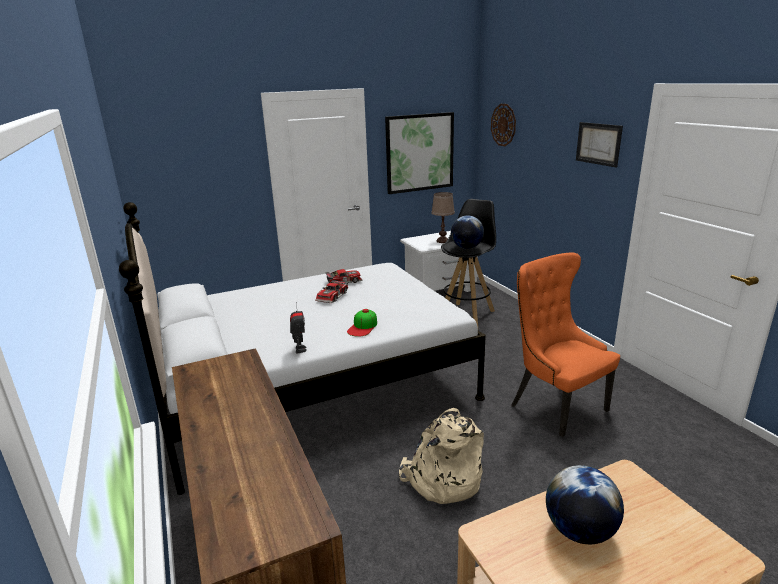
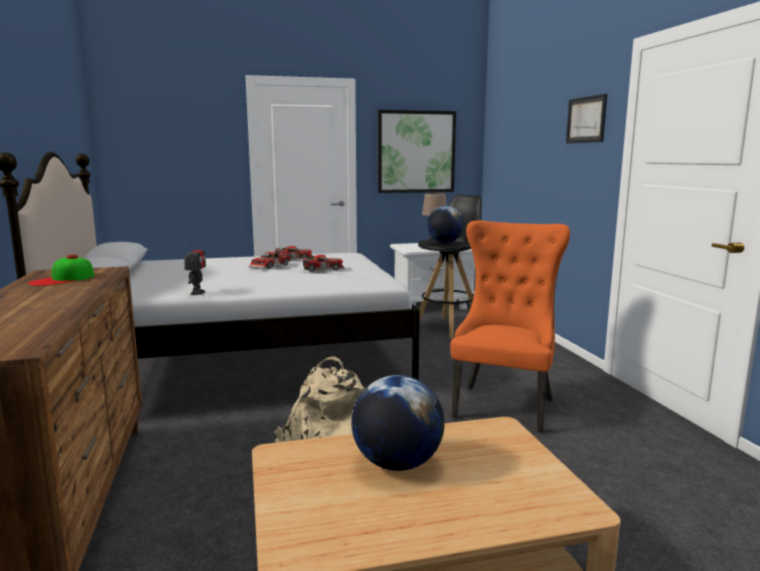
camera: 10 degrees right, 10 degrees down
cap [347,309,377,337] -> cap moved to [27,255,94,286]
wall clock [491,104,516,146] -> none
orange chair [511,253,620,437] -> orange chair turned 45 degrees clockwise [450,220,570,433]
none -> toy car [302,255,345,272]

